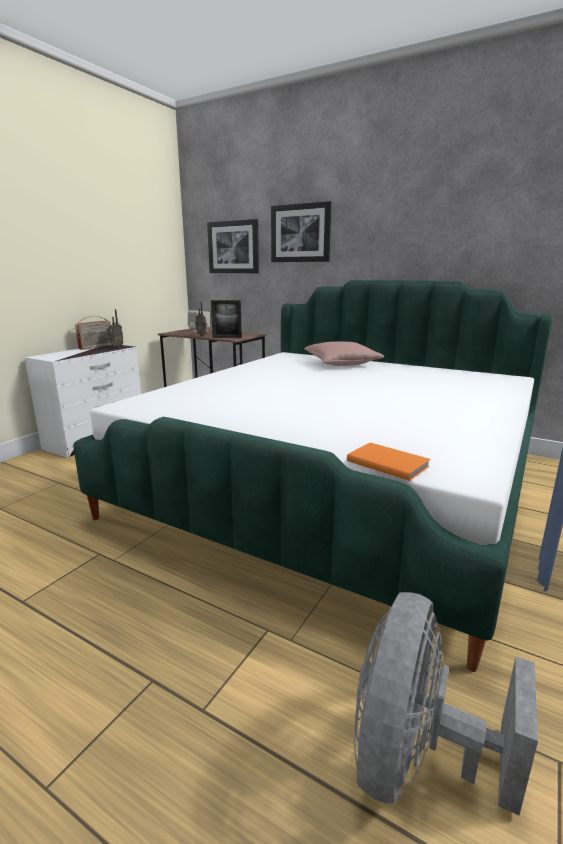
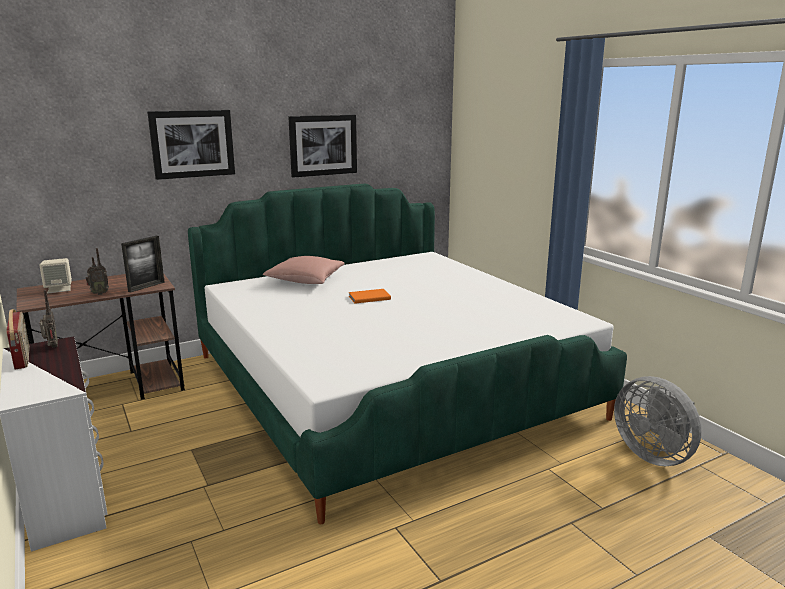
camera: 60 degrees left, 0 degrees up
picture [207,219,259,273] -> picture moved to [288,115,357,178]
orange book [347,442,430,481] -> orange book moved to [349,289,391,304]

